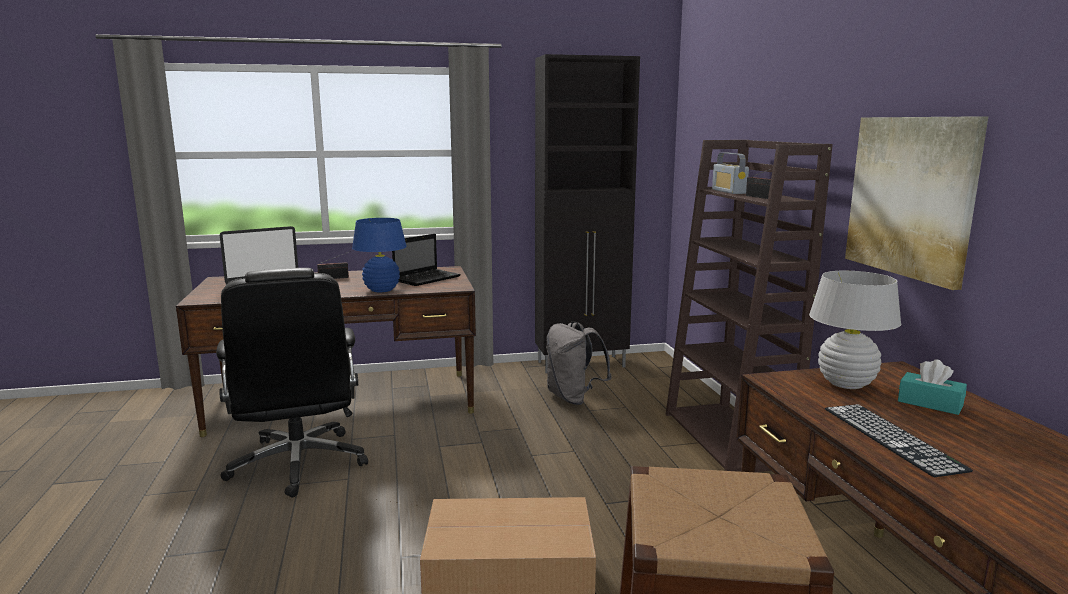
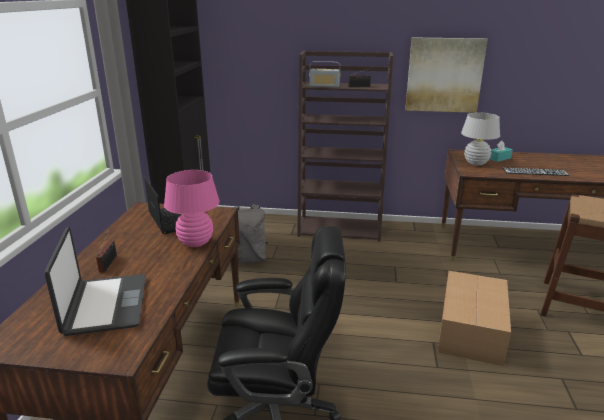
camera: 70 degrees left, 10 degrees up
blue table lamp [352,218,407,292] -> pink table lamp [164,170,220,247]

